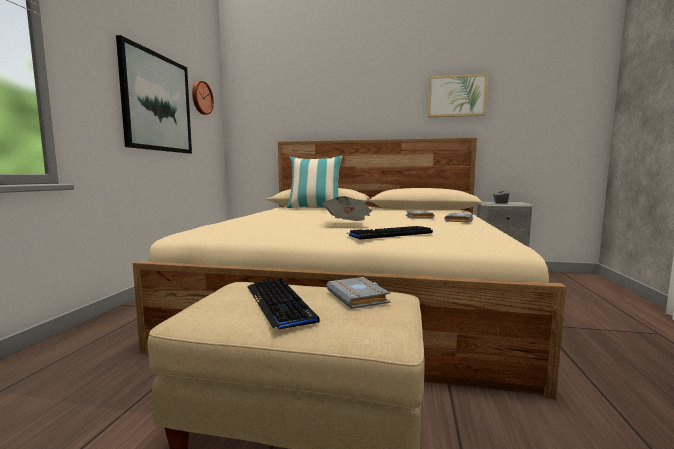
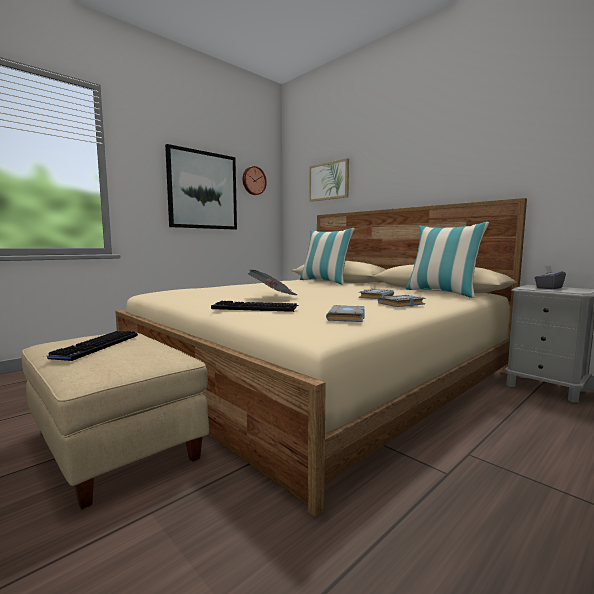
camera: 35 degrees right, 0 degrees up
grey book [326,277,390,309] -> grey book moved to [326,305,365,322]
picture [428,73,488,117] -> picture moved to [309,158,349,202]
none -> pillow [406,222,489,298]

